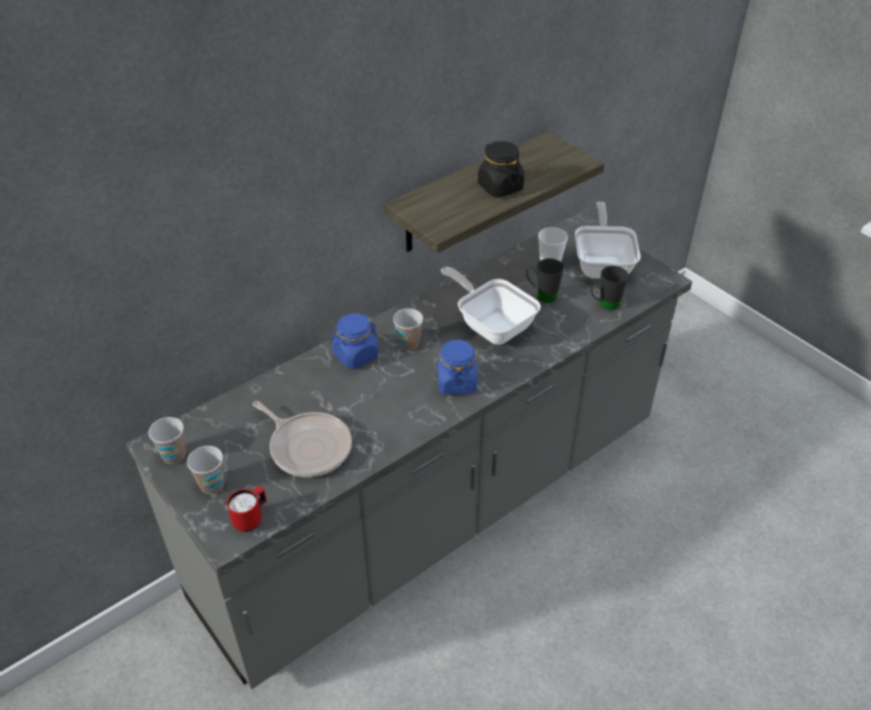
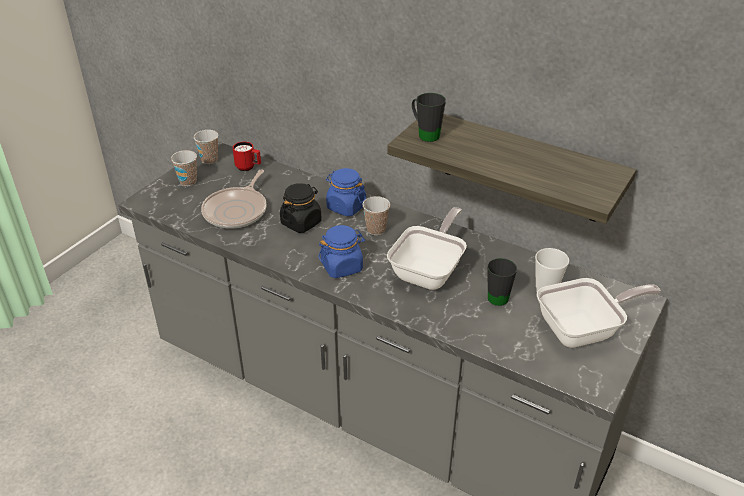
camera: 70 degrees right, 5 degrees down
red mug [227,486,267,532] -> red mug moved to [233,142,261,171]
black jar [478,141,525,198] -> black jar moved to [280,183,322,233]
black mug [591,266,628,310] -> black mug moved to [412,93,446,142]

